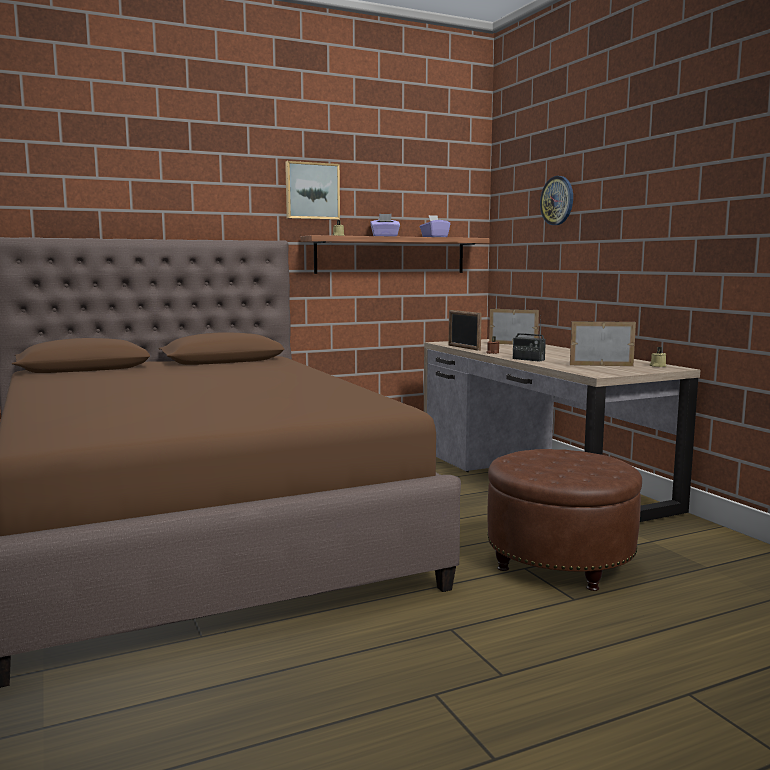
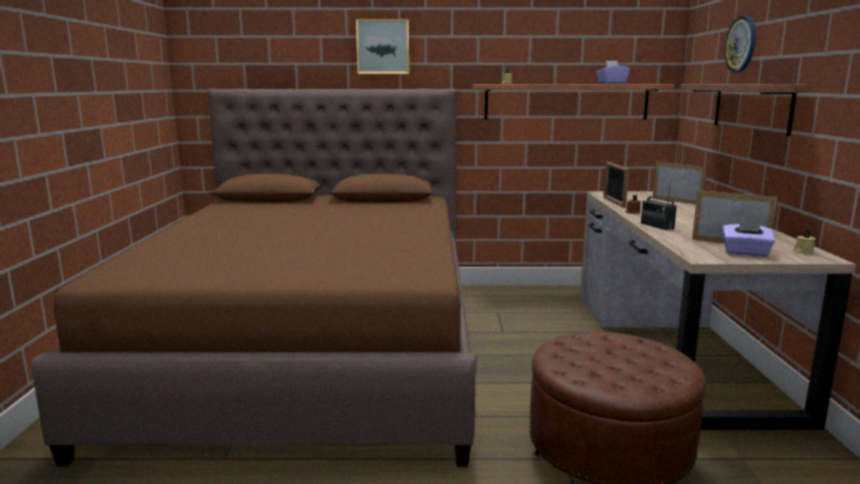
camera: 25 degrees right, 5 degrees up
picture [285,161,340,220] -> picture moved to [356,19,409,74]
purple tissue box [370,214,400,237] -> purple tissue box moved to [722,219,775,257]
none -> shelf [680,84,809,136]

